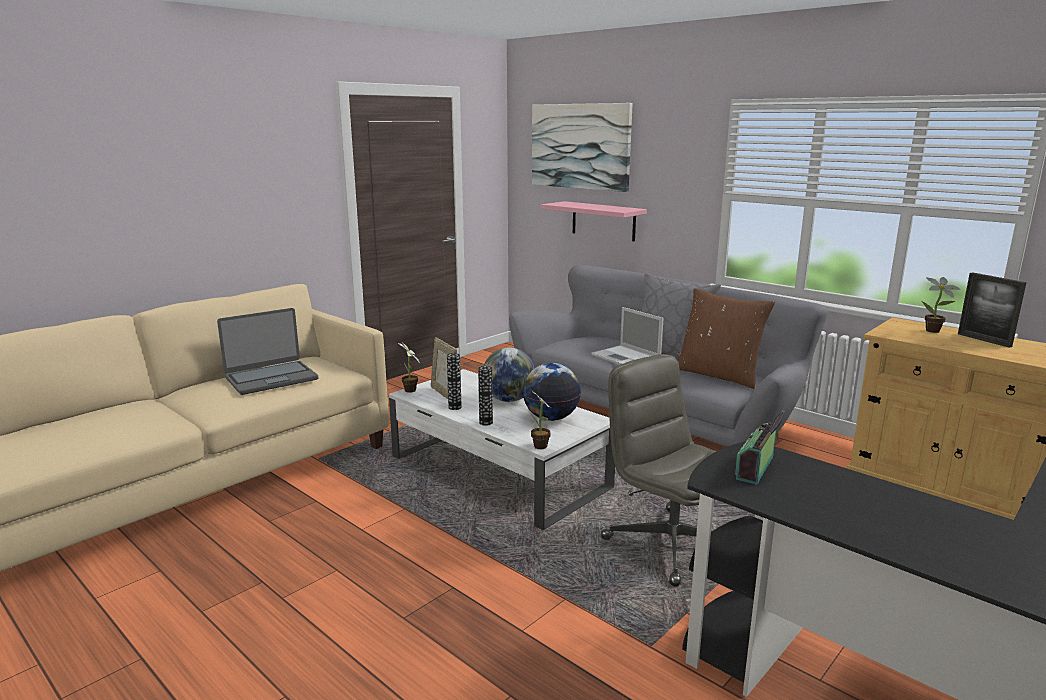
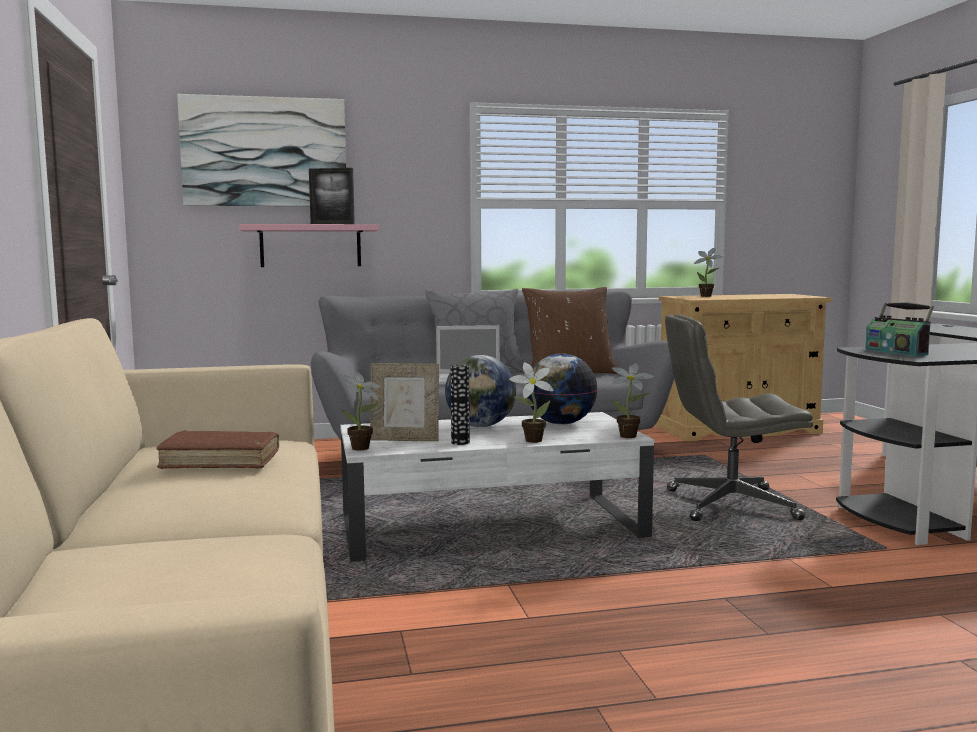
camera: 55 degrees left, 10 degrees down
laptop [217,308,318,395] -> brown book [156,430,279,469]
vase [478,366,493,426] -> potted plant [509,362,554,443]
picture frame [958,272,1027,348] -> picture frame moved to [309,168,355,224]

